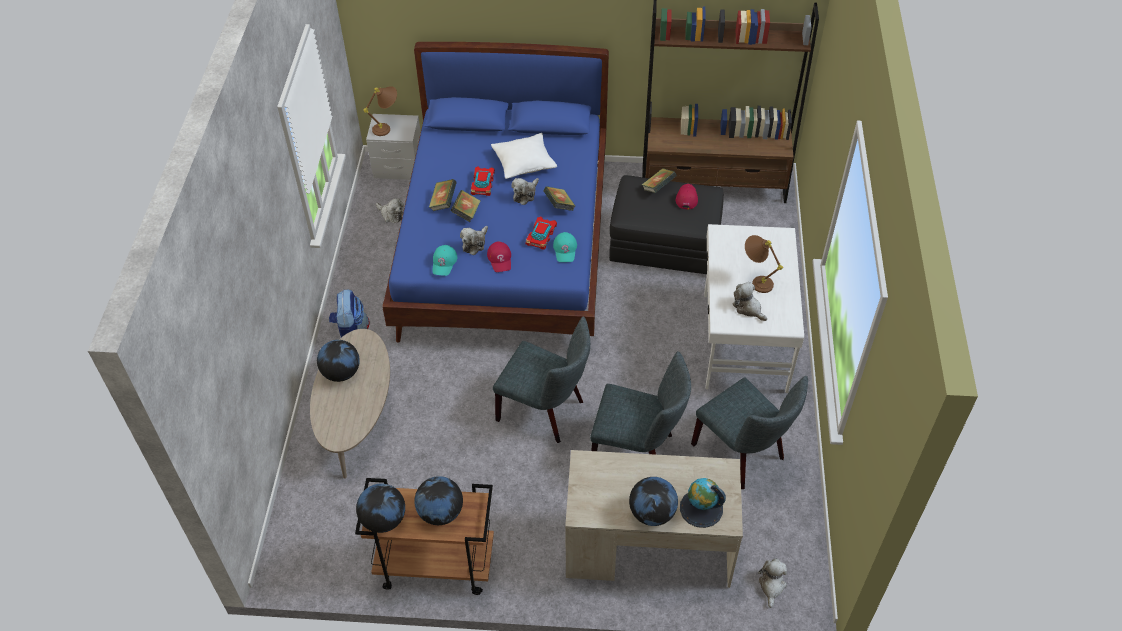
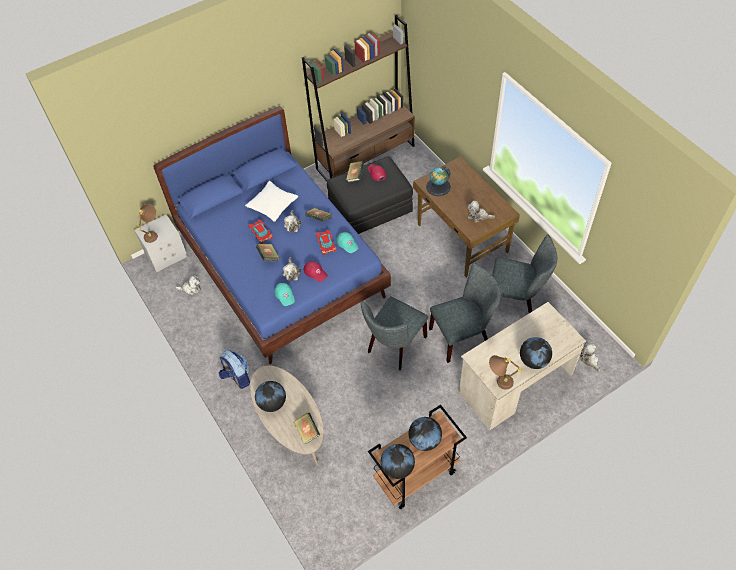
camera: 35 degrees left, 5 degrees up
book [429,179,457,211] -> book moved to [294,413,320,444]
grey chair [493,317,590,443] -> grey chair turned 135 degrees clockwise [361,296,428,370]
globe [680,478,726,528] -> globe moved to [426,167,451,196]
white desk [704,224,804,393] -> brown desk [413,157,520,278]
brown table lamp [745,235,783,293] -> brown table lamp moved to [489,355,522,390]

